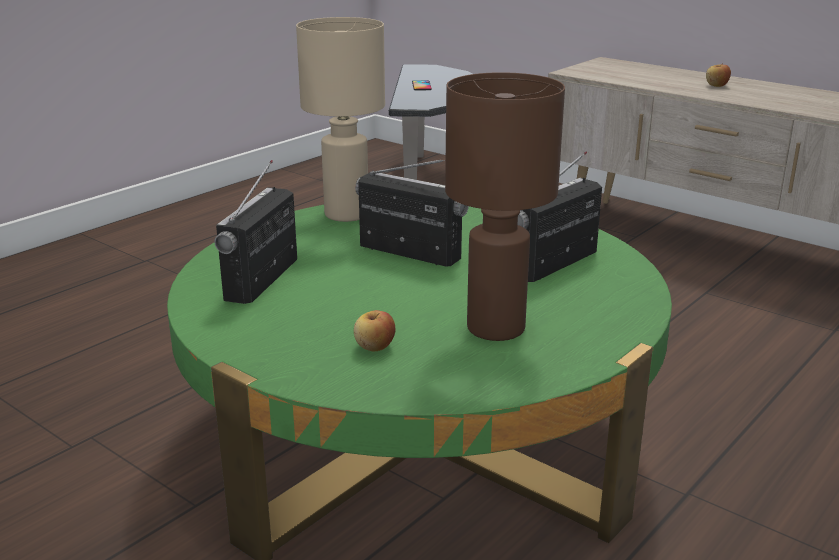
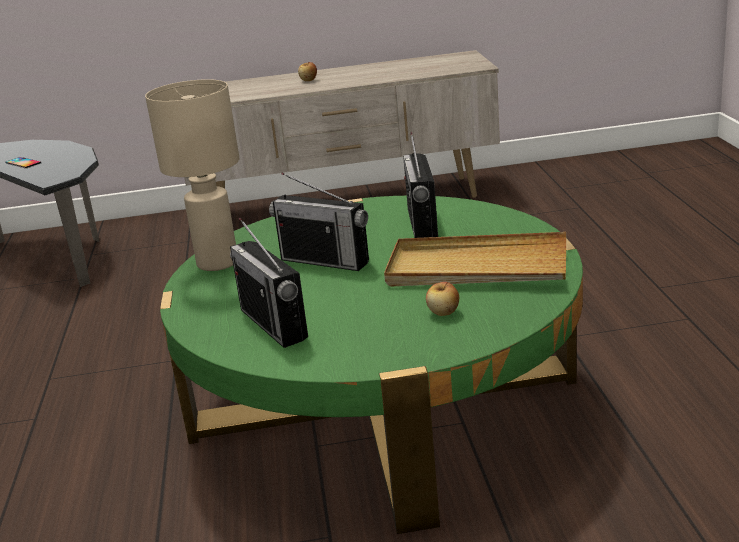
camera: 45 degrees left, 0 degrees up
radio [355,159,469,267] -> radio turned 135 degrees counterclockwise [269,173,369,271]
brown table lamp [445,72,565,341] -> beige tray [384,232,566,286]

